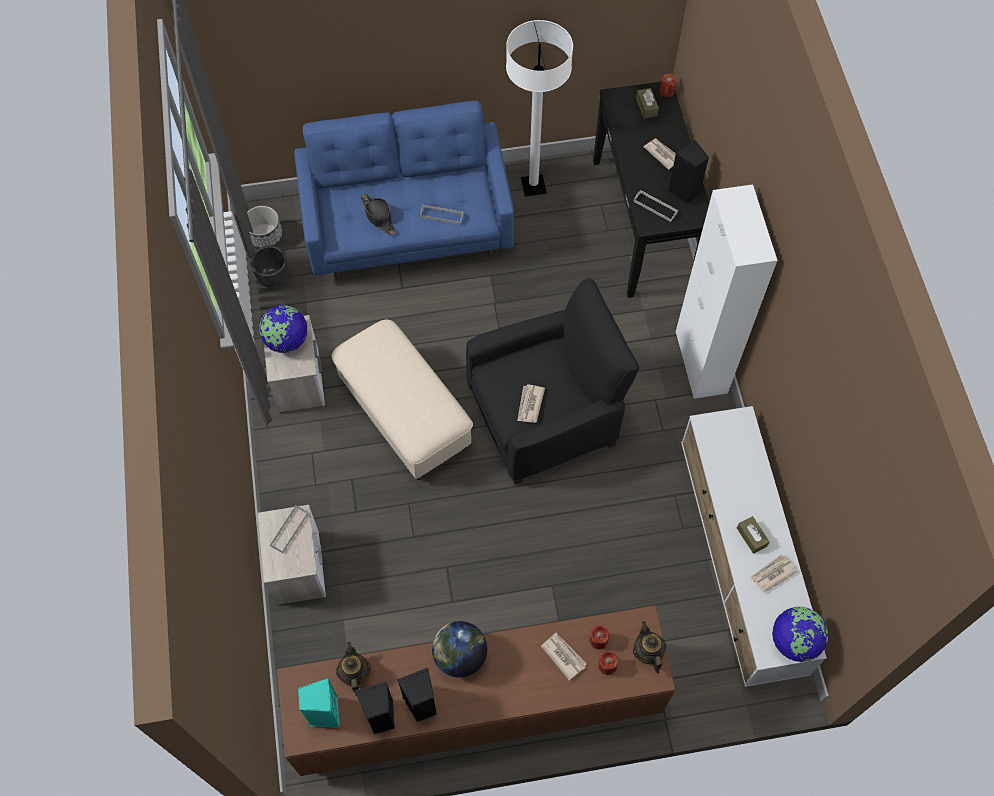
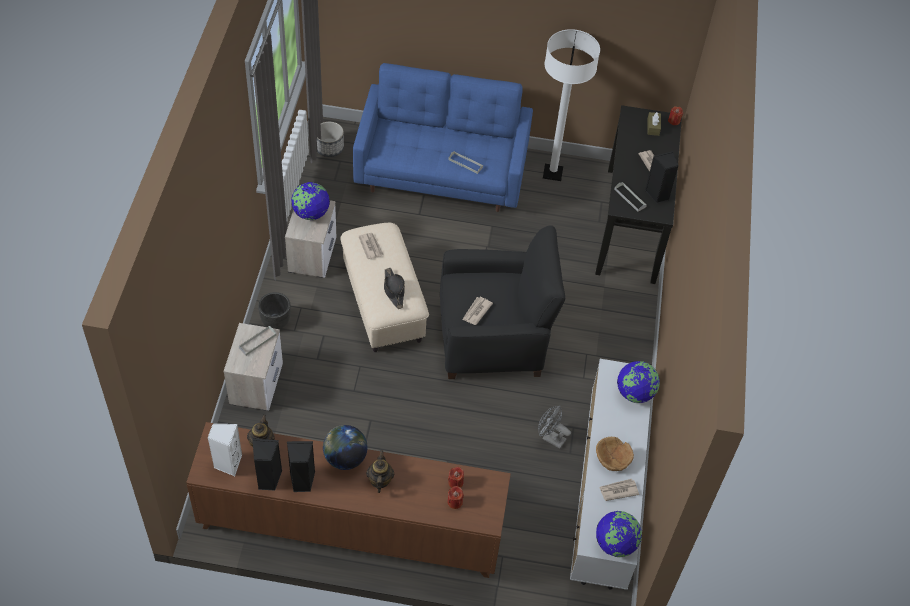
camera: 15 degrees right, 10 degrees down
black planter [250,246,289,288] -> black planter moved to [258,292,291,329]
turquoise speaker [298,678,340,728] -> white speaker [208,424,242,476]
black hat [360,193,396,236] -> black hat moved to [384,268,405,309]
newspaper [541,633,586,681] -> newspaper moved to [358,233,384,259]
teapot [633,621,666,673] -> teapot moved to [366,450,395,493]
white cabinet [676,184,777,399] -> none
brown tissue box [737,516,770,554] -> brown bowl [596,437,634,471]
none -> grey fan [538,406,571,449]
none -> globe [617,361,660,403]

